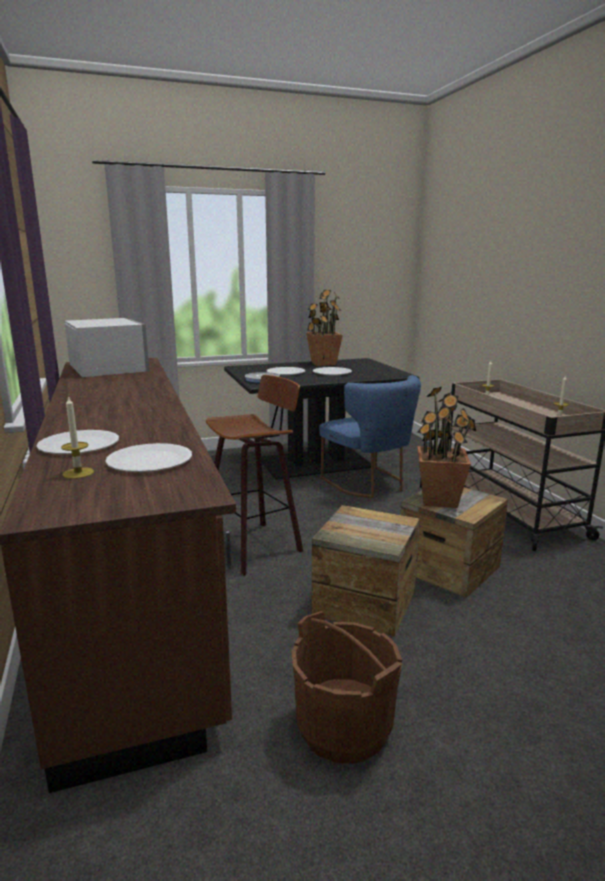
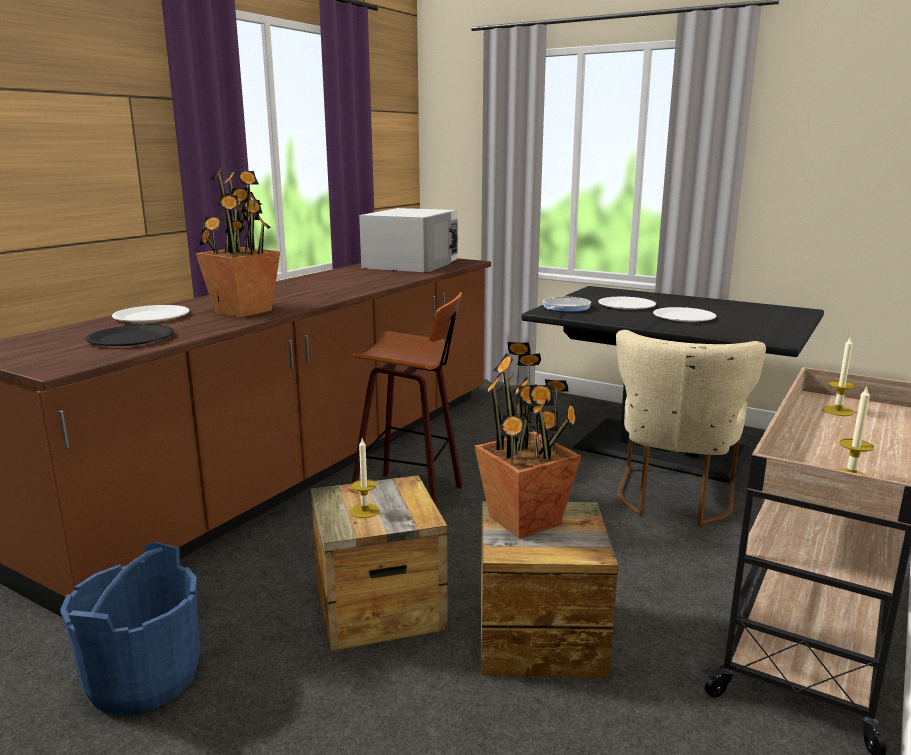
camera: 50 degrees right, 0 degrees up
candle [61,395,94,479] -> candle moved to [350,439,380,518]
white plate [105,443,192,472] -> black plate [85,325,174,346]
brown bucket [291,611,402,764] -> blue bucket [60,542,200,715]
potted plant [306,290,343,366] -> potted plant moved to [196,166,280,317]
blue chair [319,375,421,498] -> beige chair [616,330,766,526]

